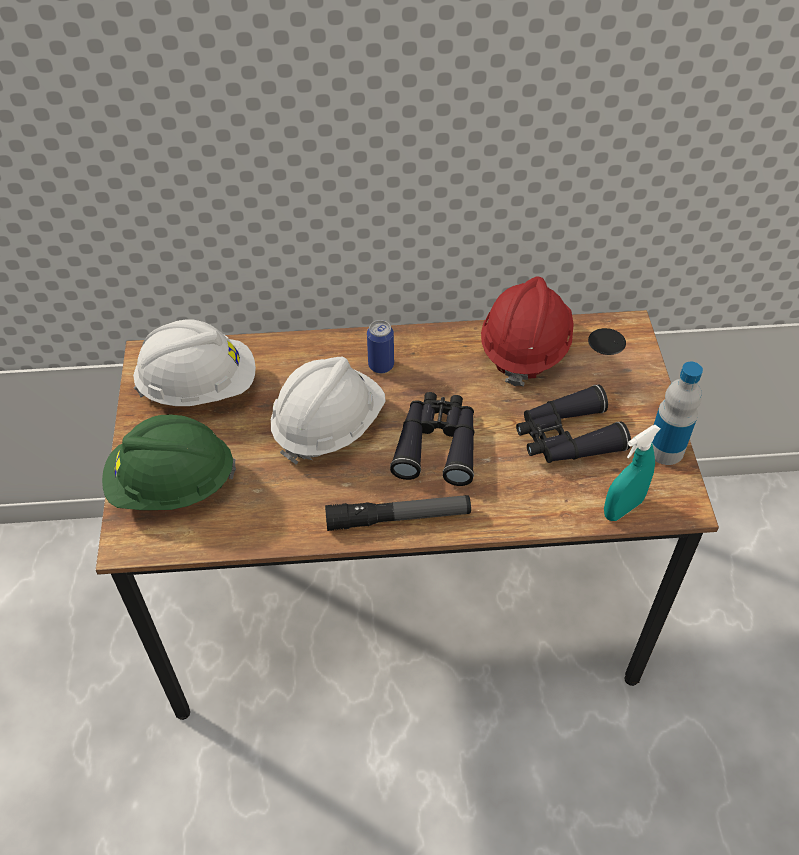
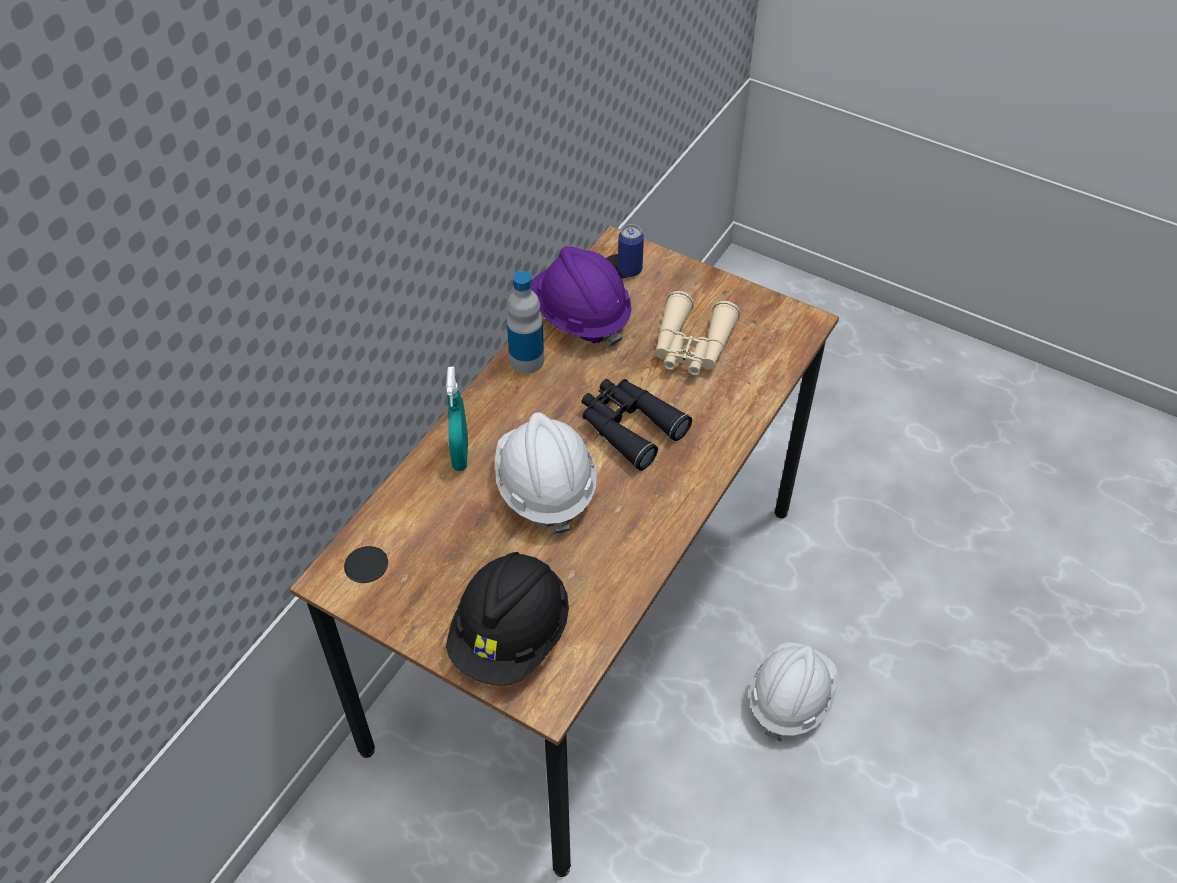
camera: 55 degrees left, 0 degrees up
green hard hat [102,414,236,510] -> black hard hat [446,552,569,685]
white hard hat [133,319,256,406] -> white hard hat moved to [749,642,838,742]
flashlight [325,495,471,531] -> none
can [367,320,394,374] -> can moved to [618,224,644,277]
red hard hat [481,276,574,386] -> purple hard hat [531,246,632,347]
black binoculars [516,384,631,463] -> beige binoculars [655,291,740,375]
turquoise spray bottle [604,425,660,521] -> turquoise spray bottle moved to [446,367,468,471]
bottle [652,362,703,465] -> bottle moved to [507,271,544,374]

